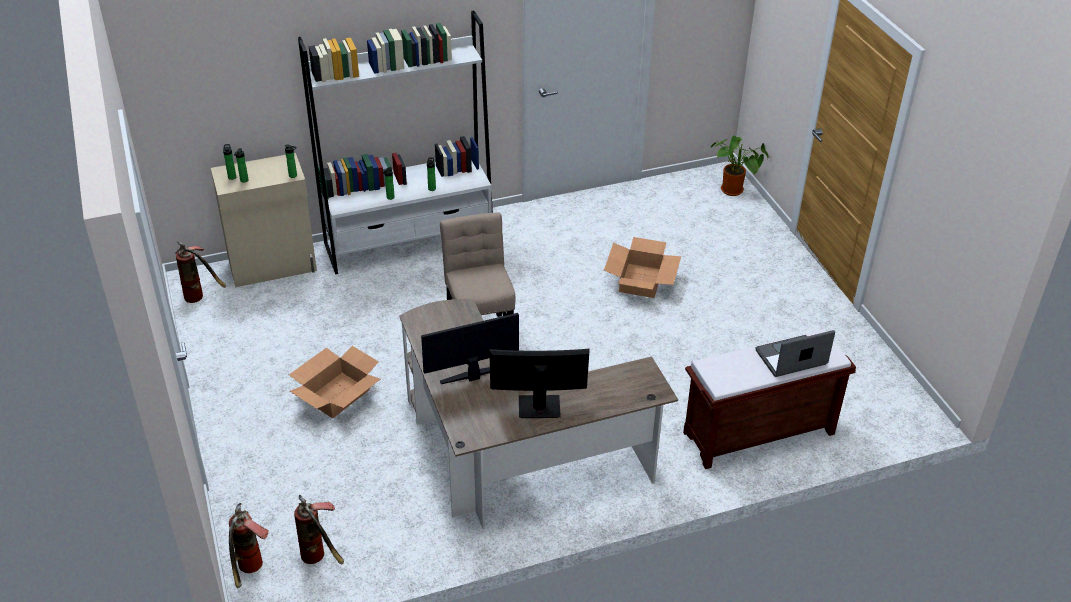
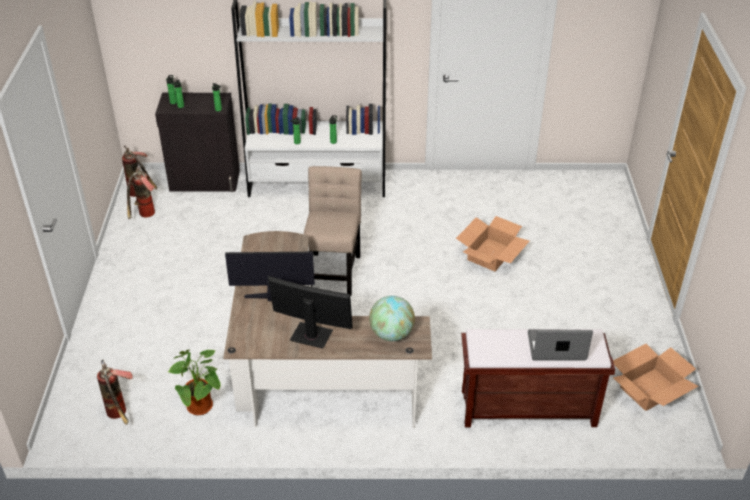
camera: 20 degrees right, 0 degrees up
beige cabinet [211,153,317,287] -> black cabinet [155,93,240,192]
fire extinguisher [229,503,269,588] -> fire extinguisher moved to [127,165,155,219]
cardboard box [289,346,380,418] -> cardboard box moved to [613,344,698,411]
potted plant [711,135,769,196] -> potted plant moved to [168,350,221,415]
none -> globe [369,296,415,341]

